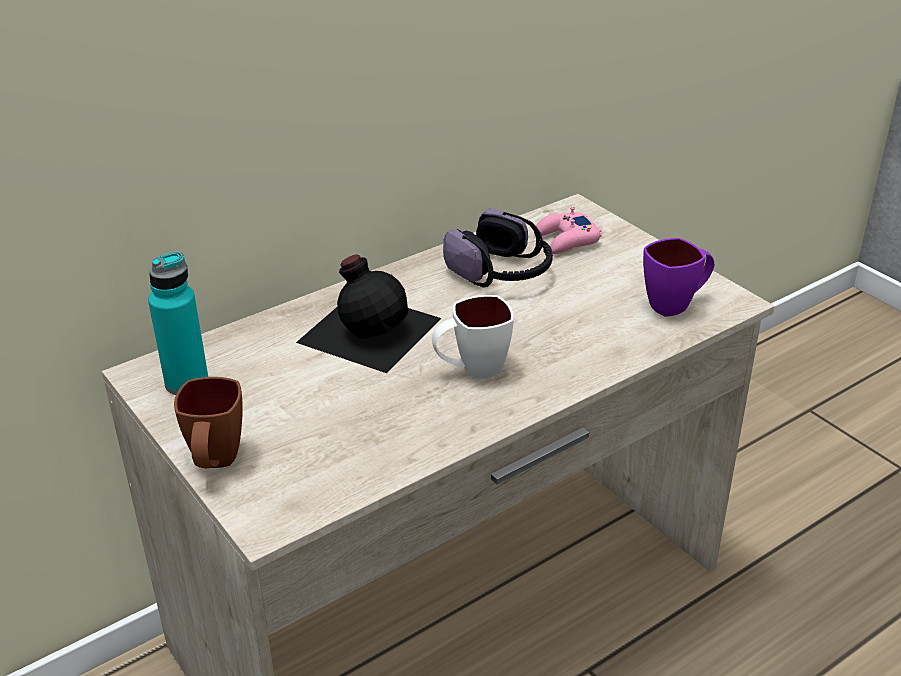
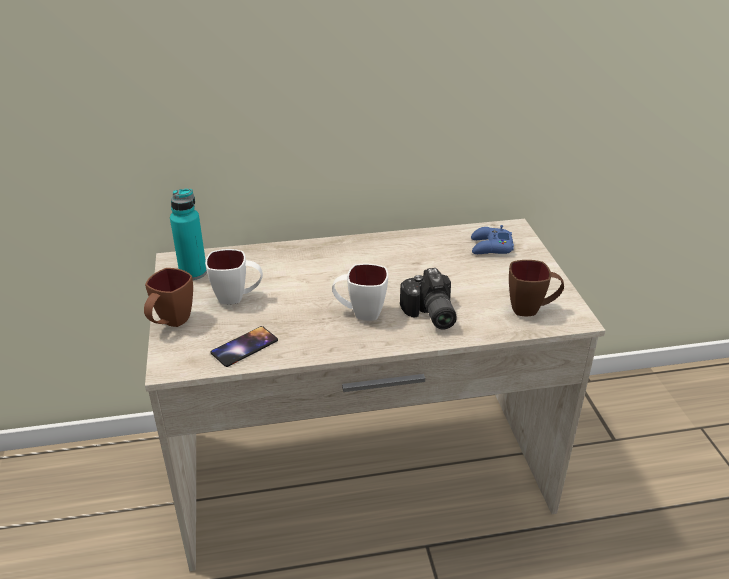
camera: 25 degrees right, 0 degrees up
black bottle [296,254,442,373] -> none
headphones [443,208,553,288] -> none
pink game controller [534,207,602,254] -> blue game controller [471,225,514,254]
purple mug [643,238,714,317] -> brown mug [509,260,564,316]
none -> white mug [205,249,263,305]
none -> phone [211,326,278,367]
none -> camera [400,268,457,330]

